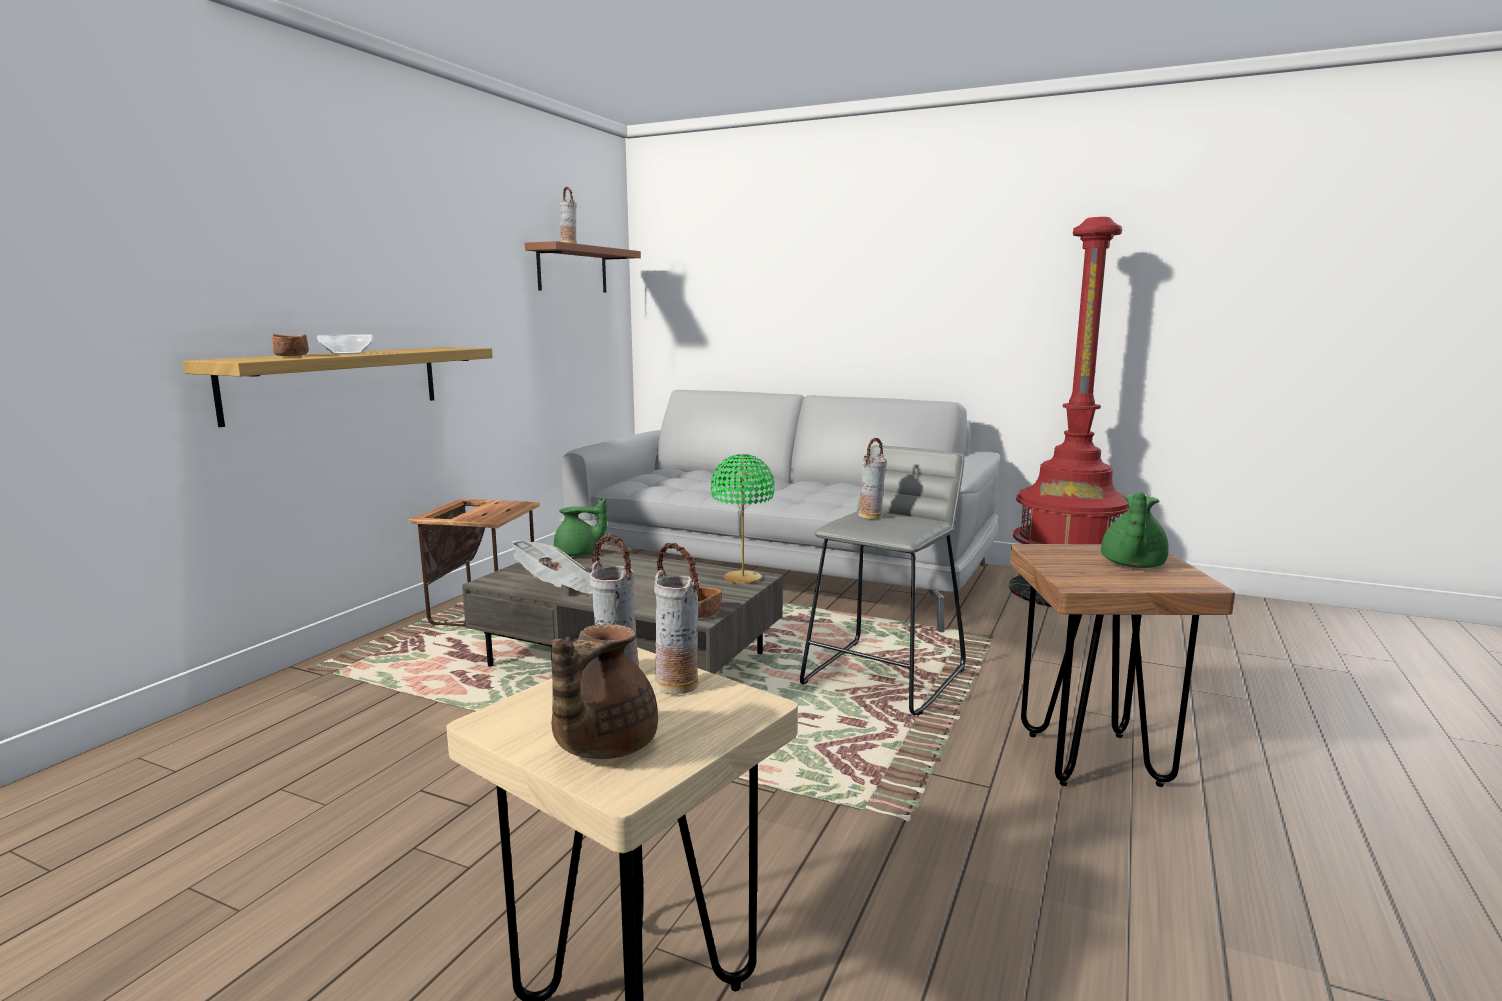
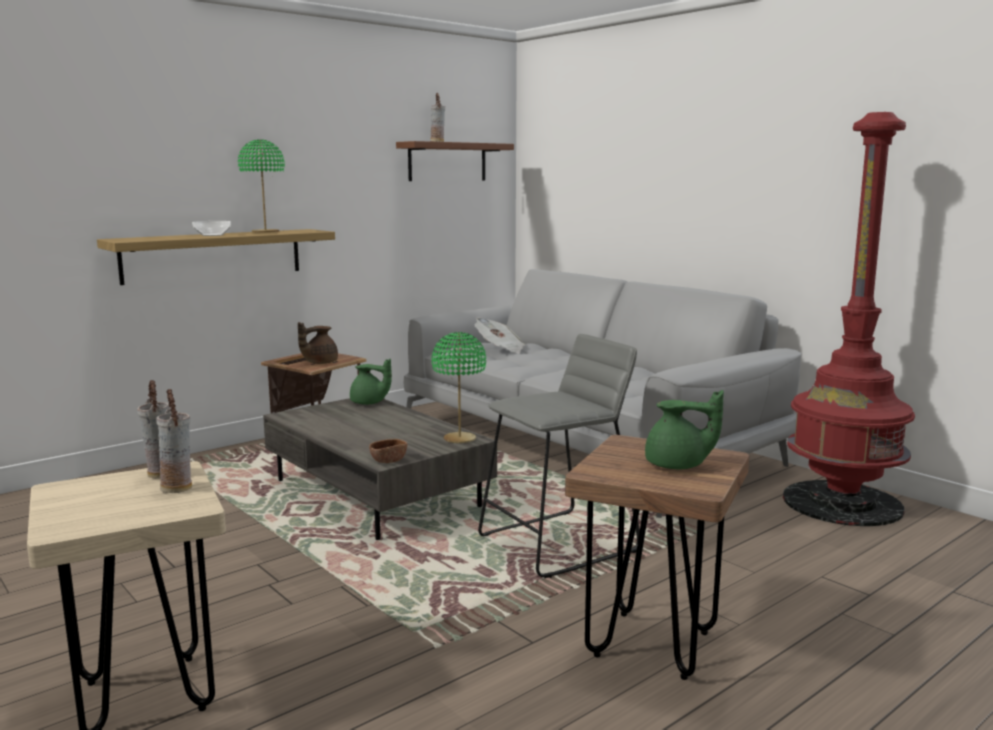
camera: 25 degrees right, 0 degrees up
brown bowl [272,334,309,356] -> none
newspaper [511,540,592,594] -> newspaper moved to [474,317,525,353]
brown teapot [551,624,658,759] -> brown teapot moved to [298,322,338,364]
vase [859,438,887,519] -> none
green teapot [1101,492,1169,568] -> green teapot turned 135 degrees counterclockwise [645,390,724,469]
none -> green table lamp [238,139,285,232]

